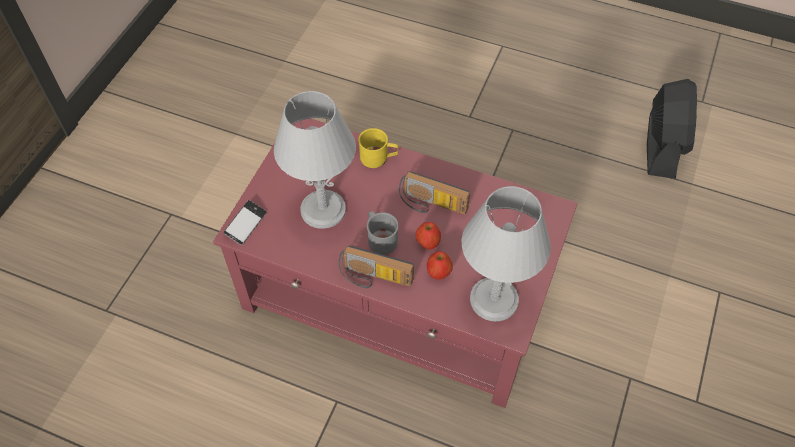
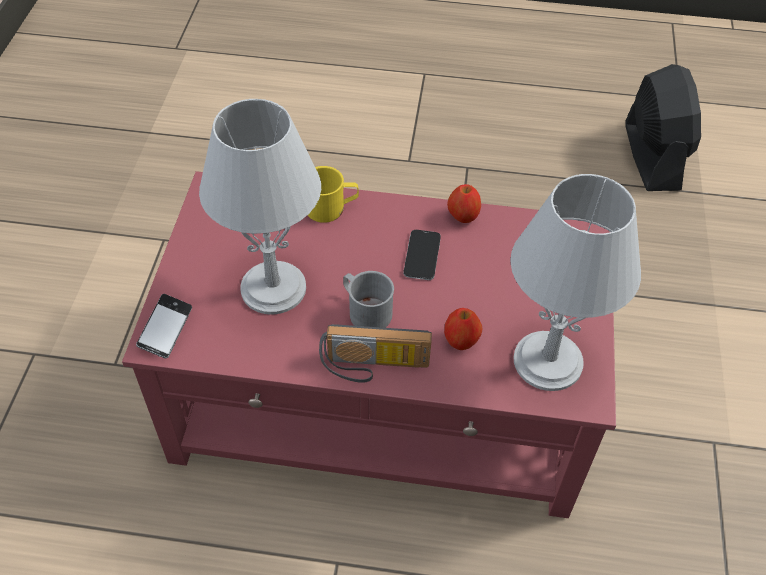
camera: 15 degrees left, 5 degrees down
radio [399,171,470,215] -> phone [403,230,441,280]
apple [415,222,441,249] -> apple moved to [447,184,481,223]

